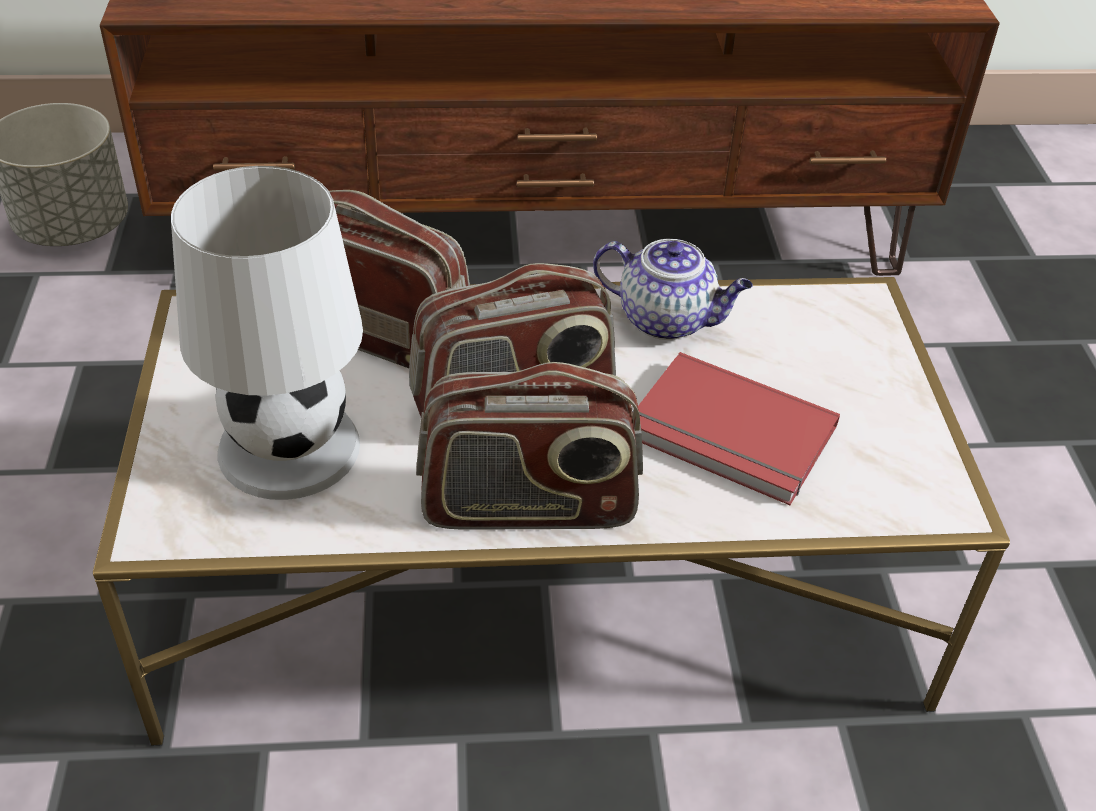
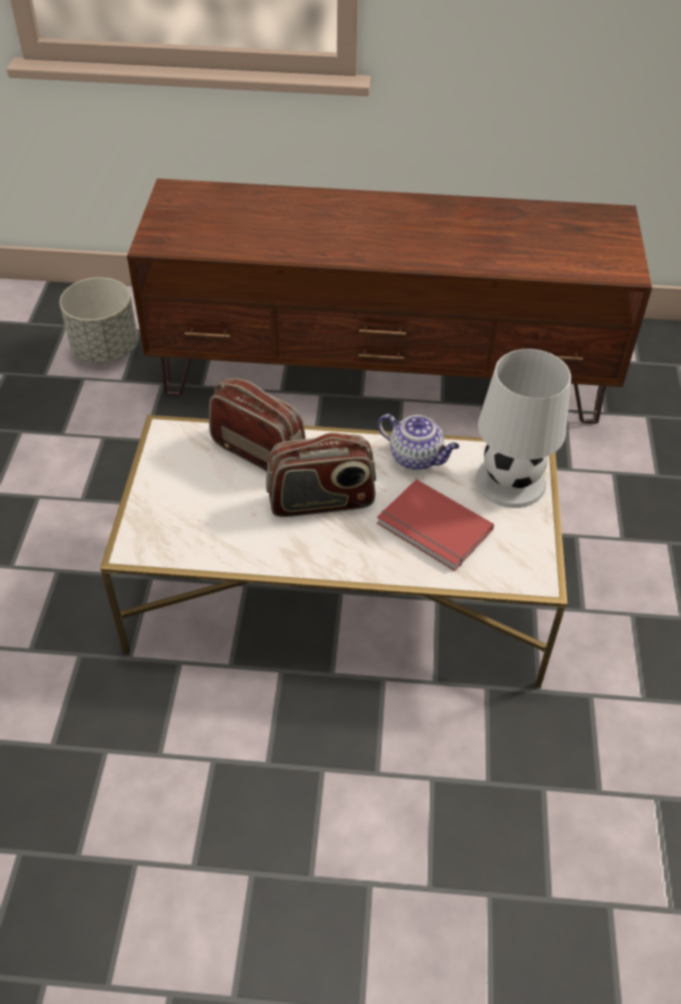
camera: 10 degrees right, 5 degrees up
white table lamp [171,166,363,500] -> white table lamp moved to [475,349,571,508]
radio [416,362,643,530] -> none

